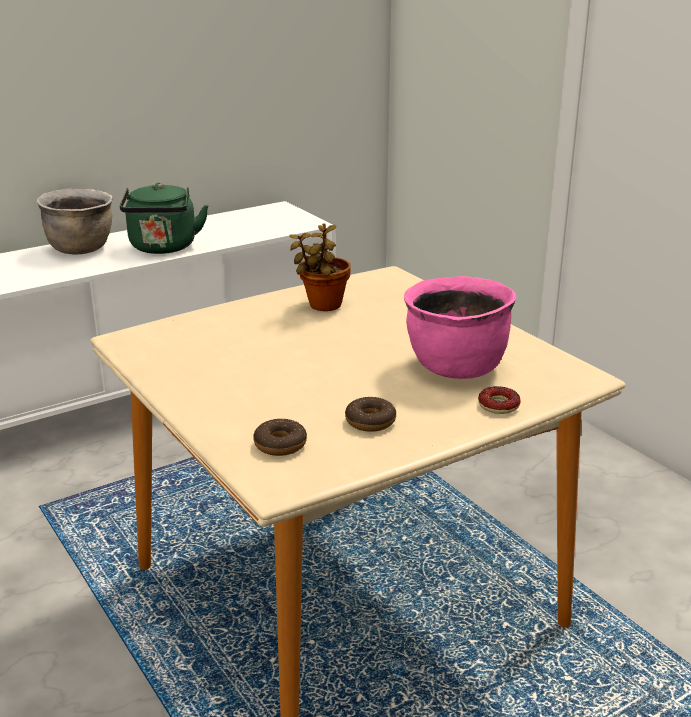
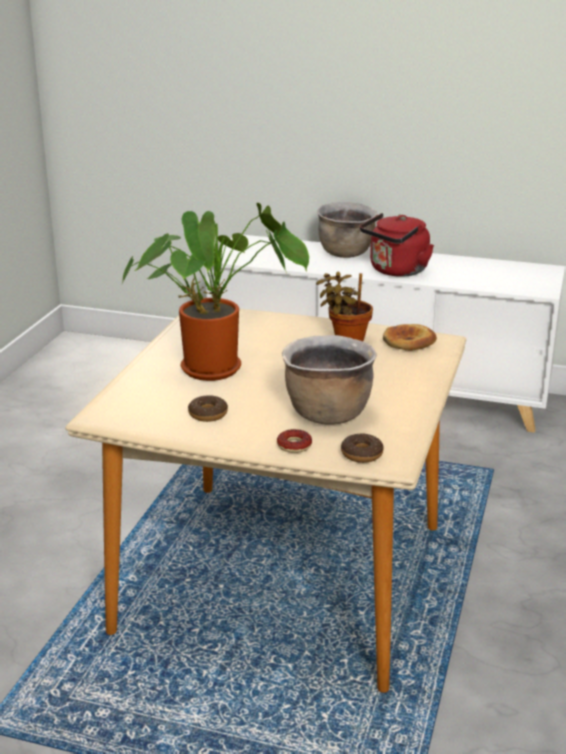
camera: 50 degrees right, 0 degrees up
green kettle [120,183,209,254] -> red kettle [360,213,434,277]
donut [253,419,307,456] -> donut moved to [341,433,384,463]
pink cooking pot [404,276,516,379] -> brown cooking pot [282,335,377,425]
none -> potted plant [121,203,309,381]
none -> bread [383,324,437,351]

